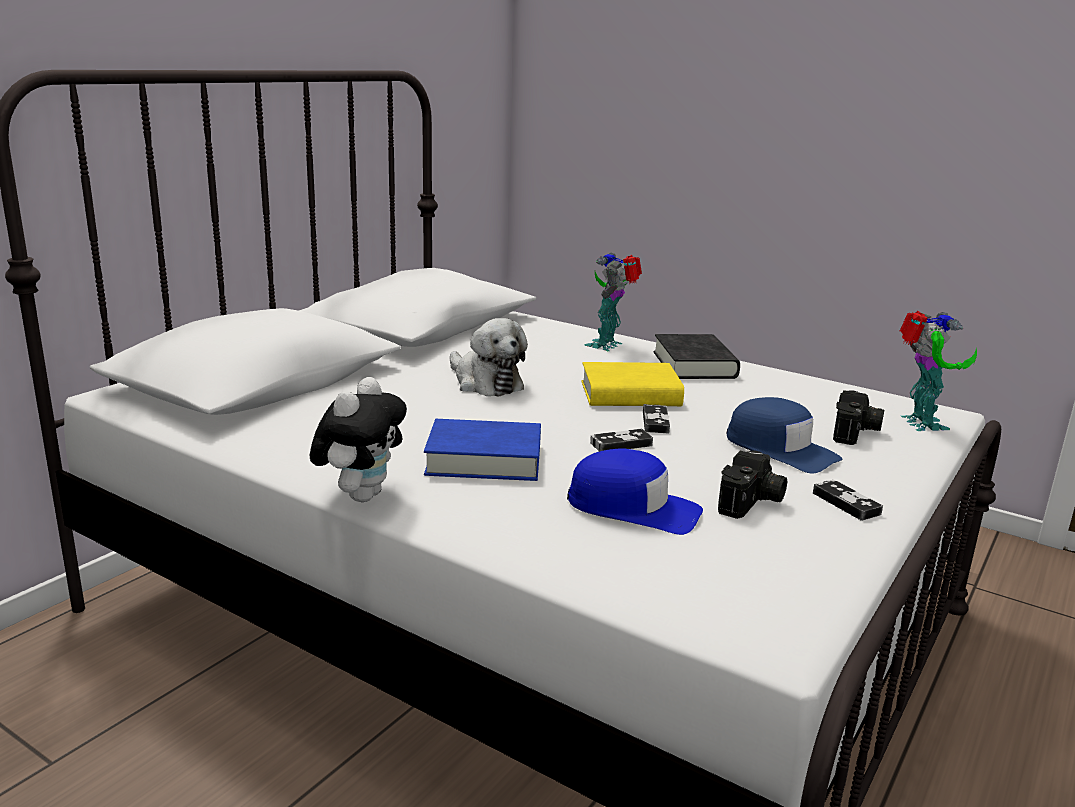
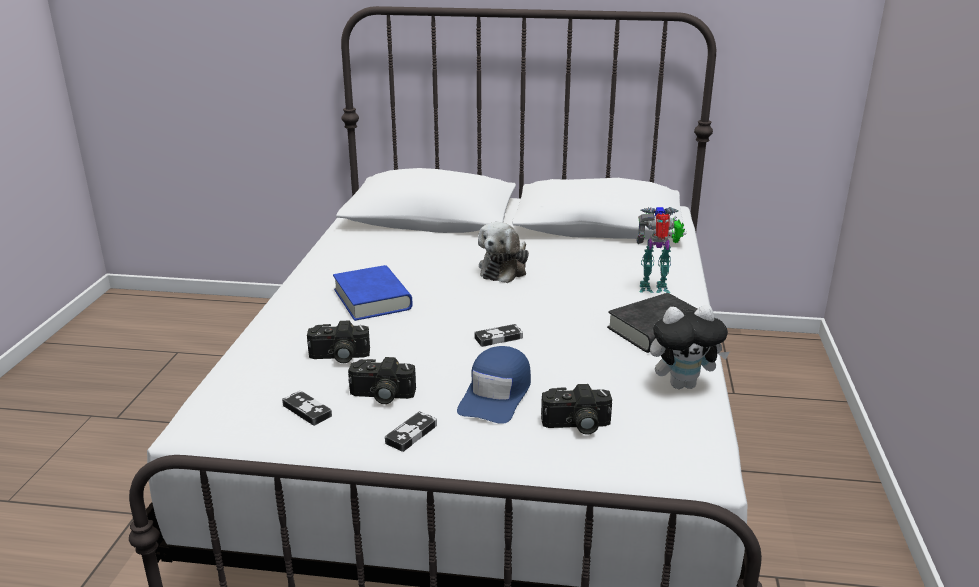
camera: 65 degrees right, 5 degrees up
plush toy [310,377,407,502] -> plush toy moved to [650,305,730,389]
blue cap [567,449,703,535] -> camera [307,321,370,363]
yellow book [581,362,684,406] -> none
game controller [590,429,653,452] -> game controller moved to [282,391,332,426]
toy robot [900,311,977,431] -> none

